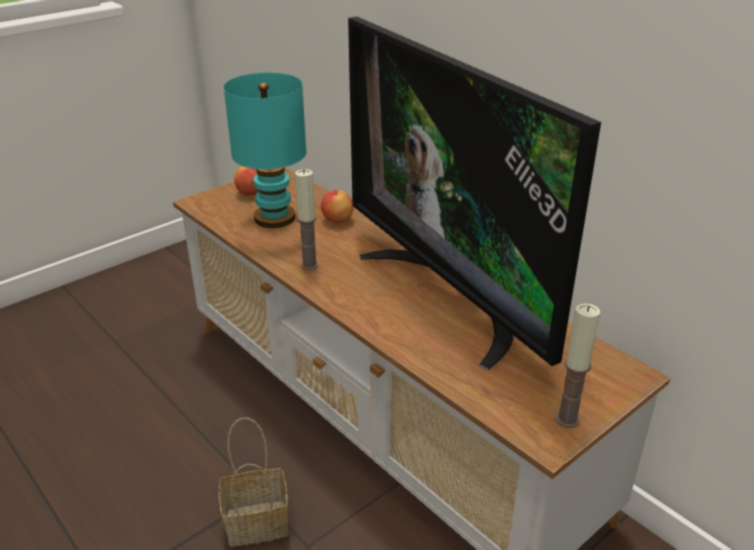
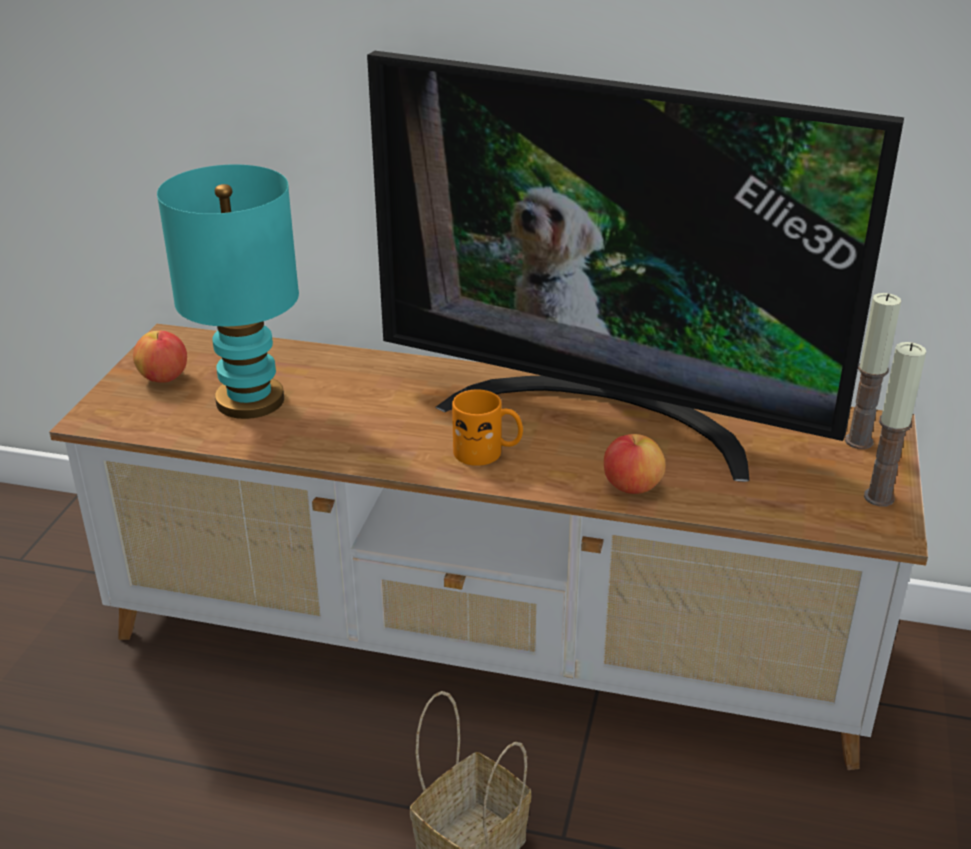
camera: 35 degrees left, 0 degrees up
candle [295,169,319,270] -> candle moved to [845,293,901,449]
apple [321,189,354,223] -> apple moved to [604,434,665,494]
none -> orange mug [452,389,523,466]

